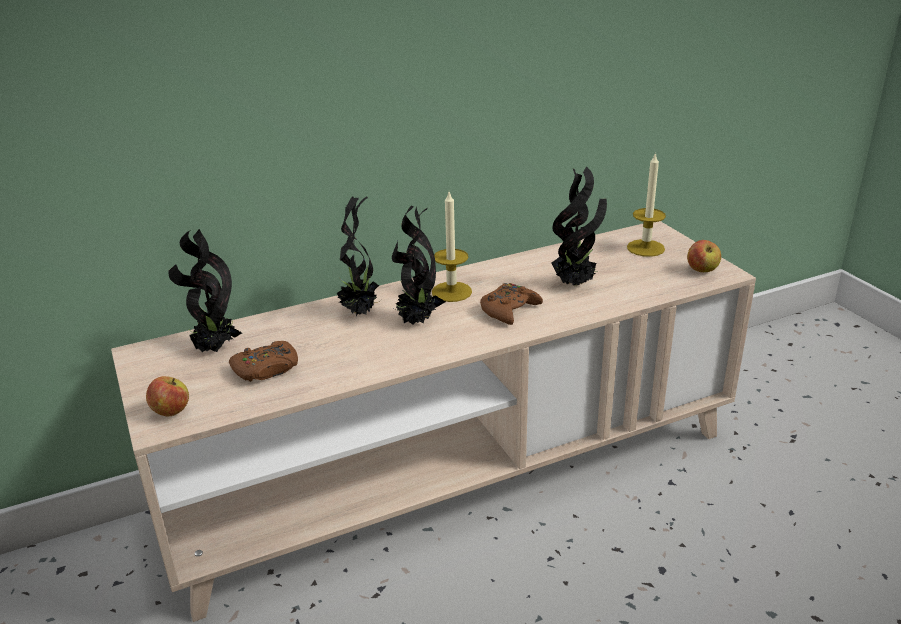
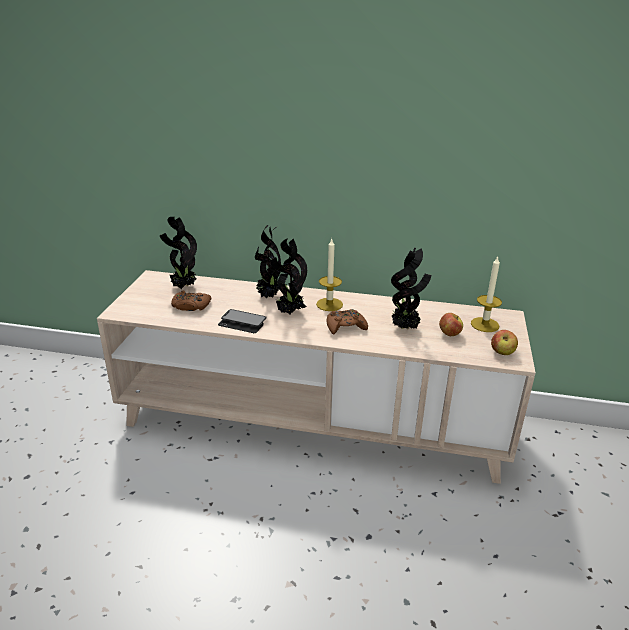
camera: 35 degrees right, 0 degrees up
apple [146,376,189,416] -> apple moved to [439,313,463,336]
none -> phone [218,309,267,333]

